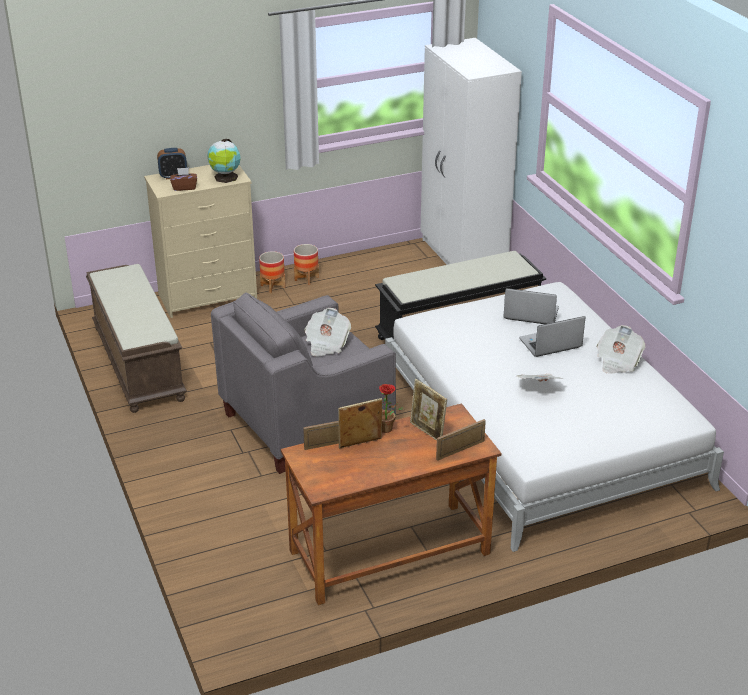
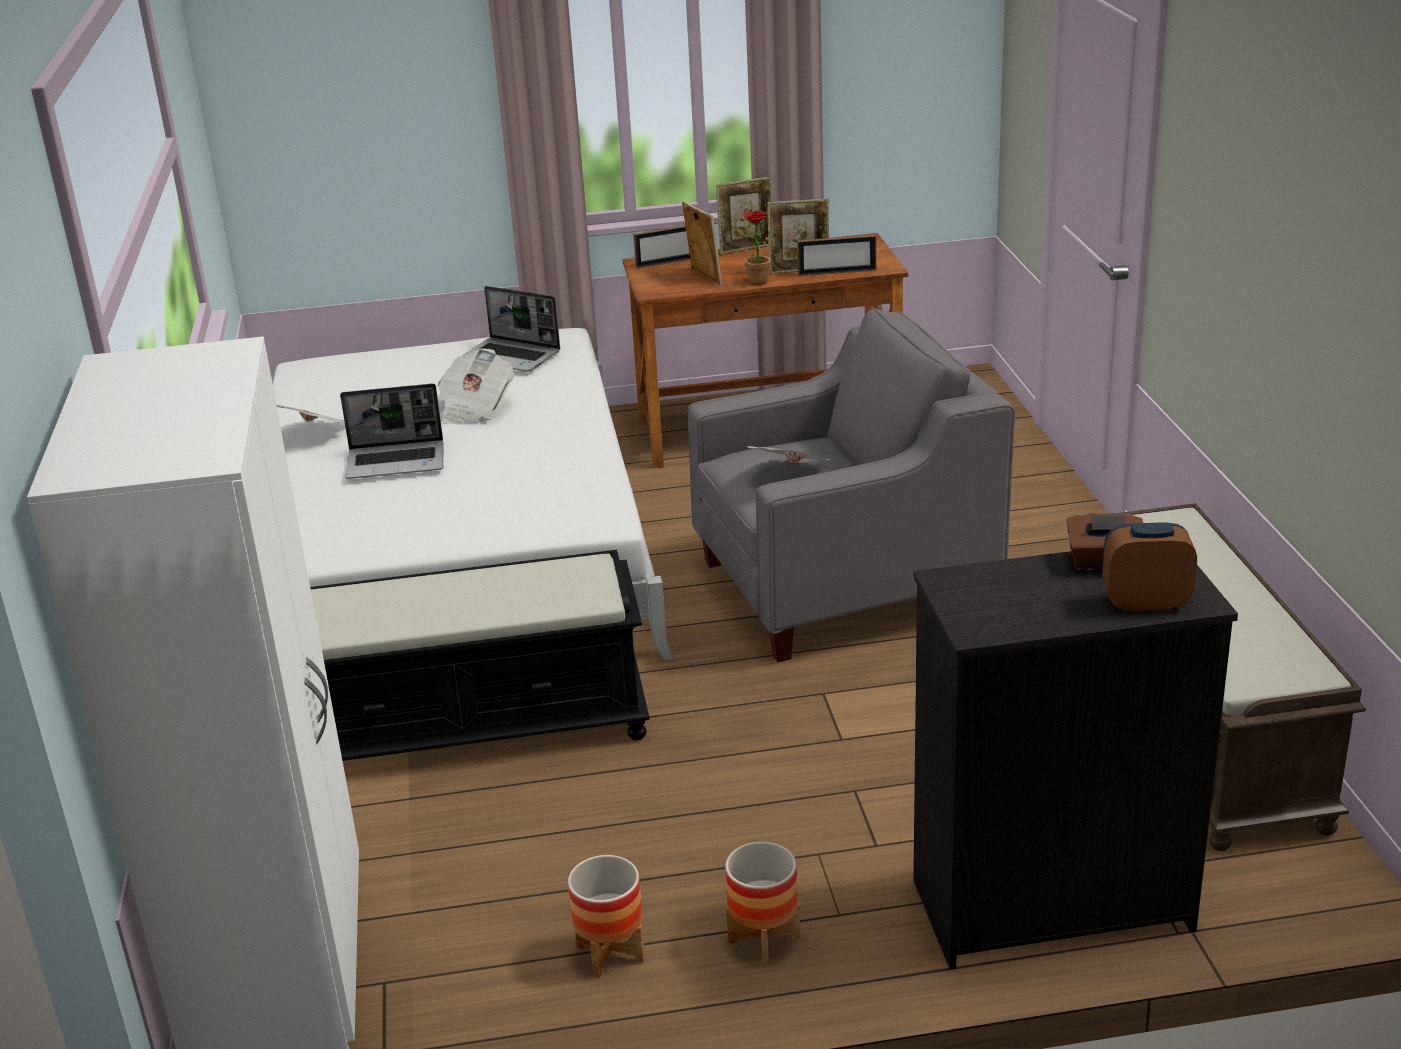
camera: 165 degrees left, 5 degrees down
beige dresser [144,165,257,318] -> black dresser [913,551,1238,969]
globe [207,139,241,183] -> none
planter [259,251,286,293] -> planter moved to [568,855,645,979]
laptop [504,288,559,324] -> laptop moved to [463,286,560,372]
none -> picture frame [716,177,772,254]

